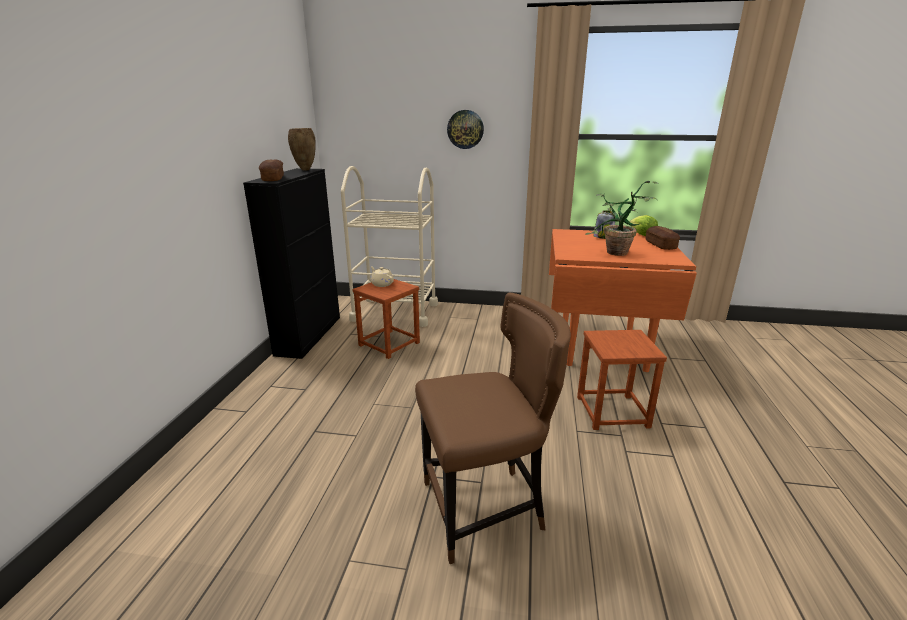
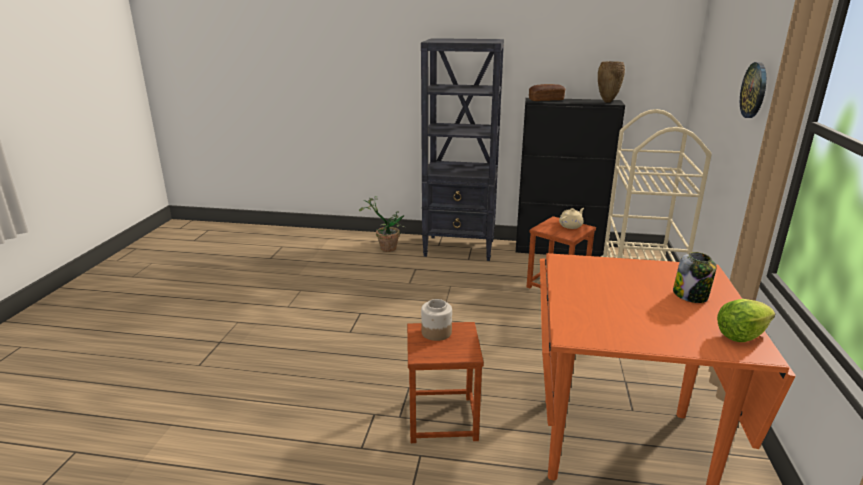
camera: 90 degrees right, 0 degrees up
brown chair [415,292,571,564] -> none
potted plant [585,181,658,256] -> potted plant moved to [359,196,405,252]
bread [646,226,680,250] -> none
none -> black bookcase [421,38,504,261]
none -> jar [421,299,452,341]

